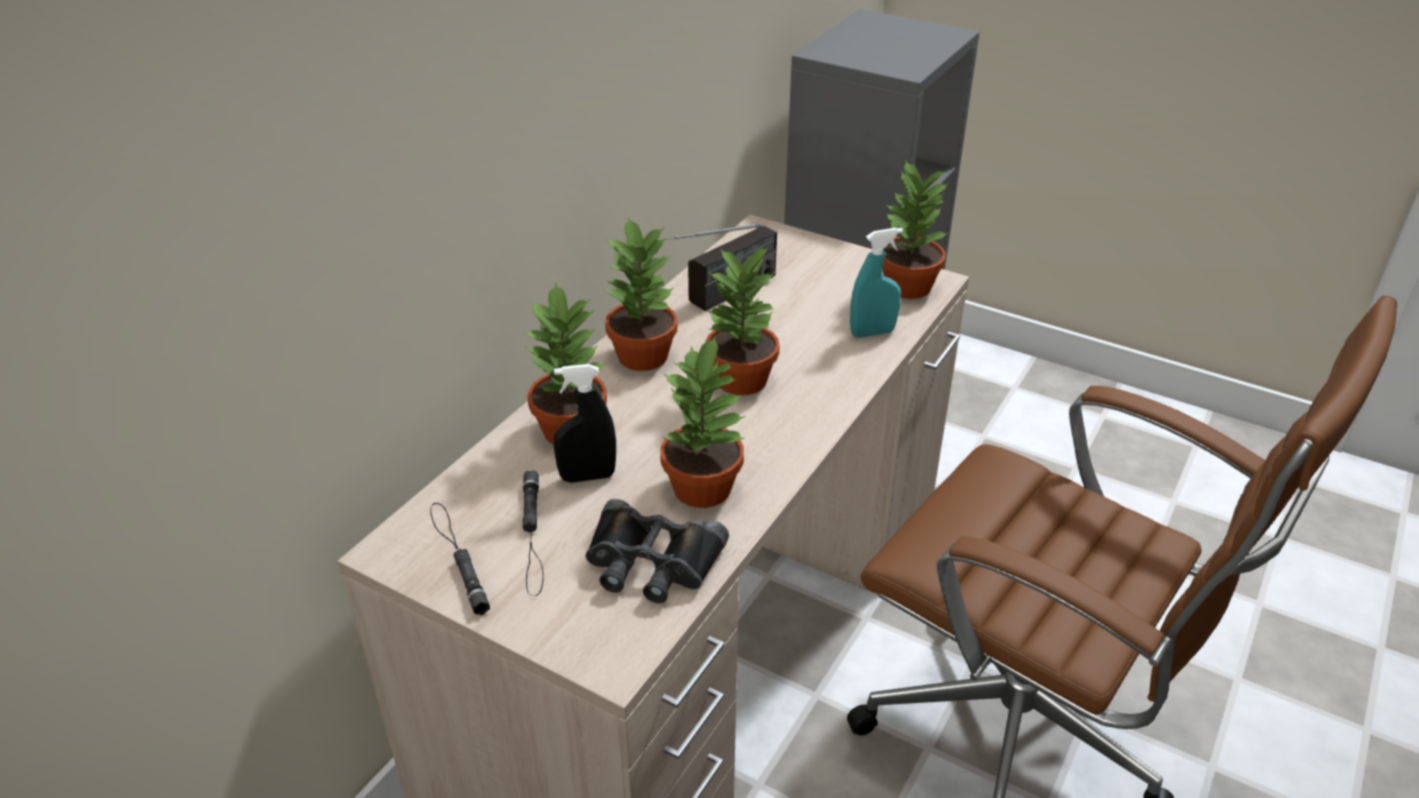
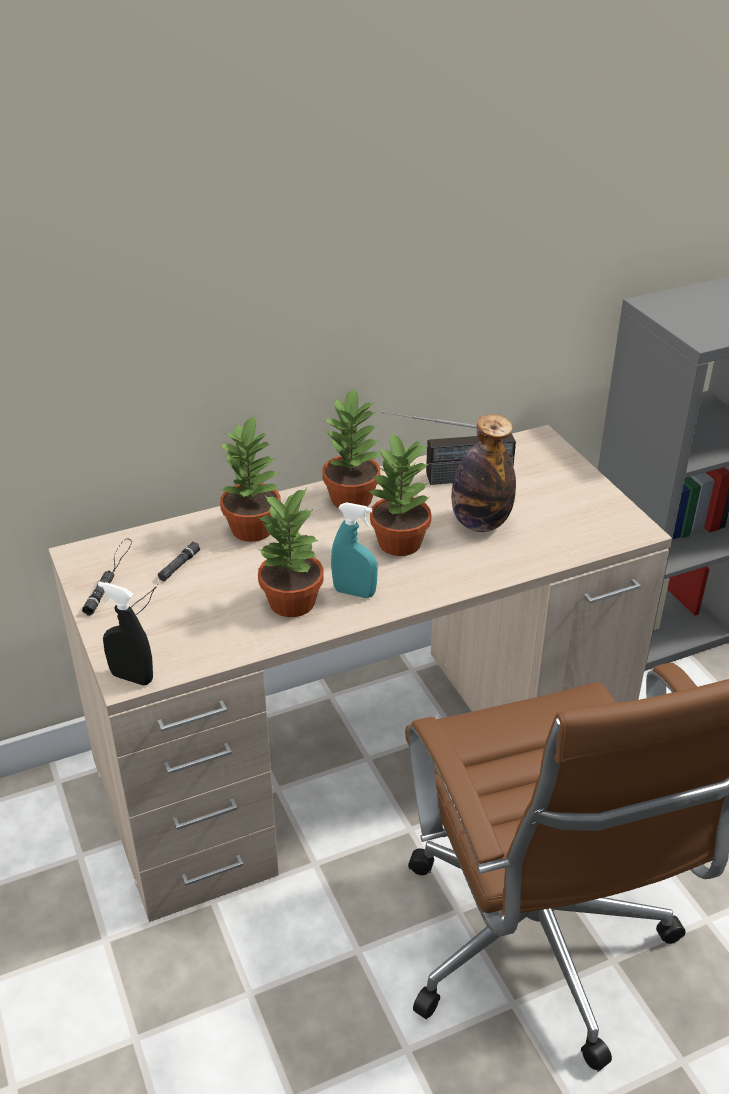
camera: 35 degrees right, 0 degrees up
black spray bottle [554,364,616,483] -> black spray bottle moved to [98,582,153,685]
black binoculars [585,499,729,603] -> none
turquoise spray bottle [850,228,903,338] -> turquoise spray bottle moved to [331,502,378,598]
potted plant [882,159,949,299] -> none
none -> bottle [452,414,516,532]

